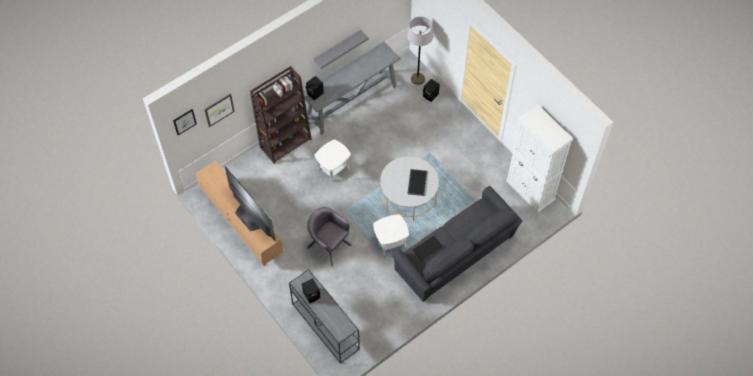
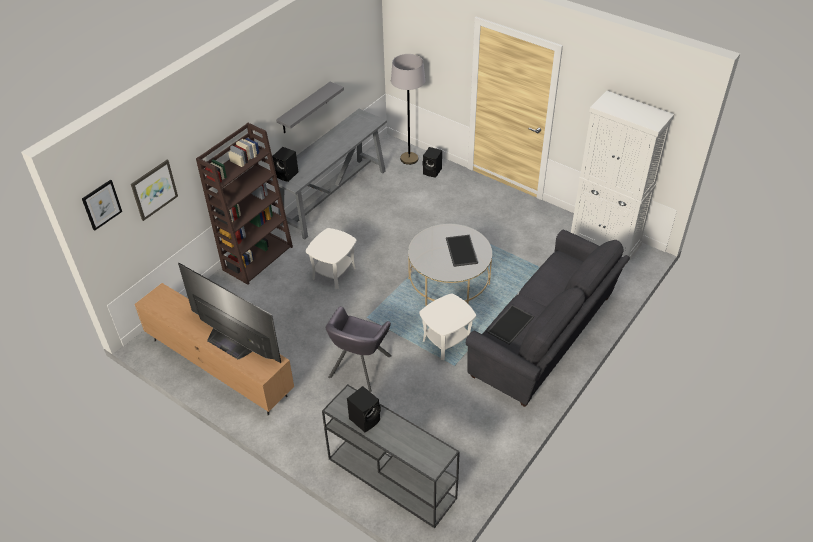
camera: 15 degrees left, 15 degrees down
grey armchair [307,207,352,266] -> grey armchair turned 90 degrees counterclockwise [326,306,392,392]

